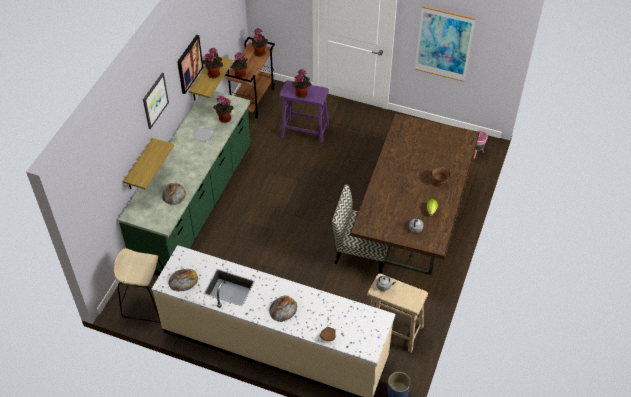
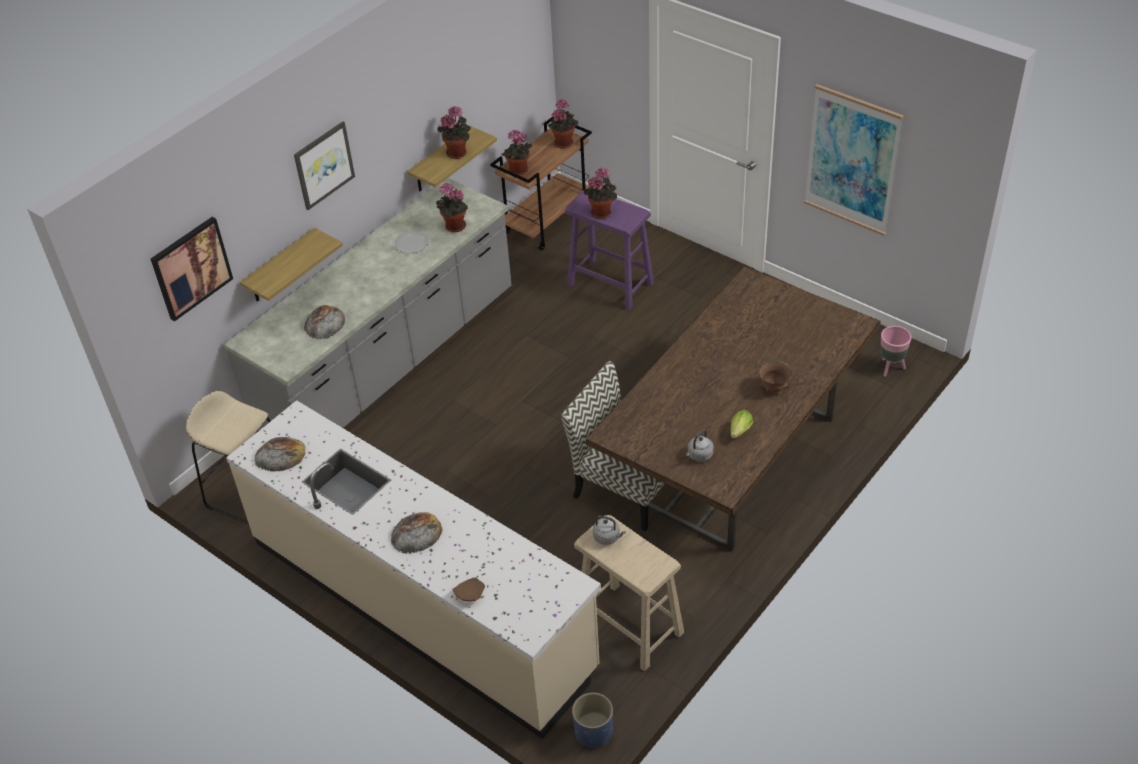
camera: 20 degrees right, 5 degrees down
green counter [118,91,251,276] -> grey counter [224,178,512,434]
picture [177,35,203,94] -> picture moved to [151,217,233,321]

